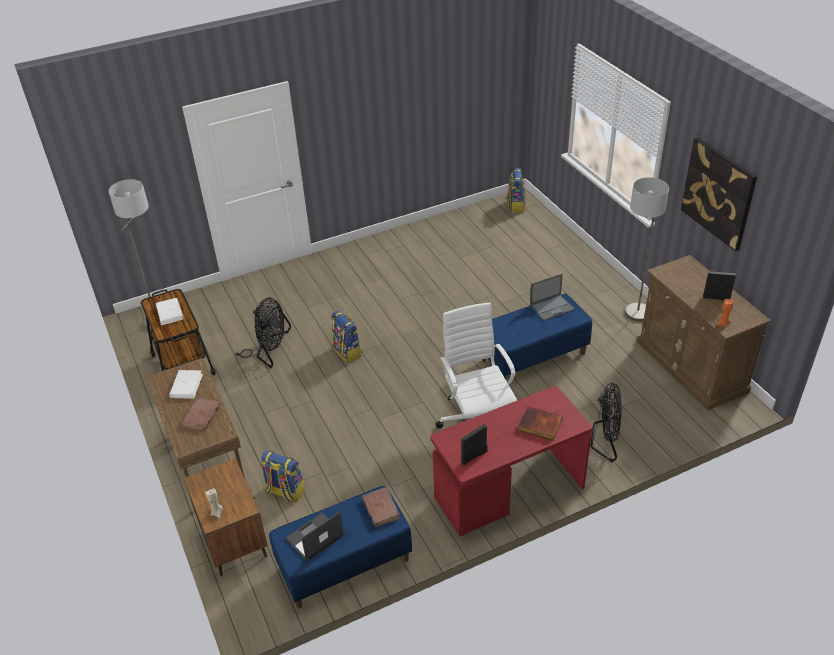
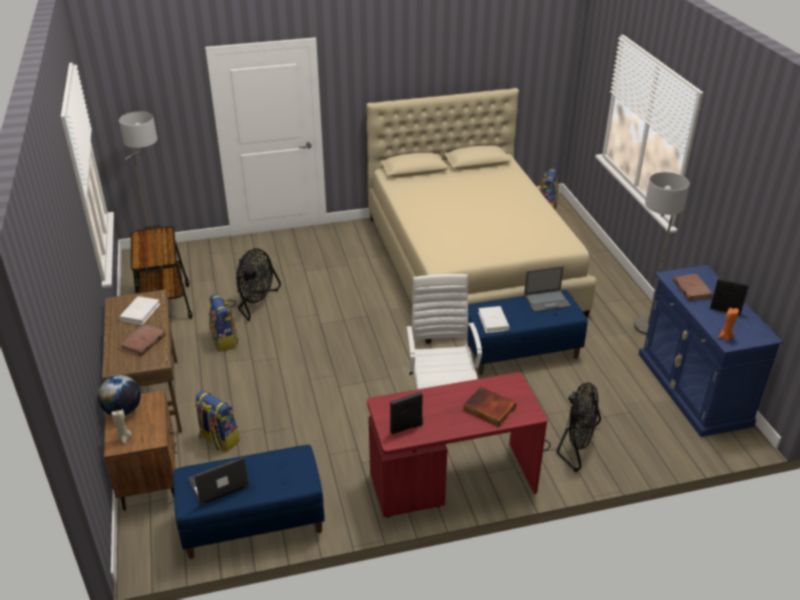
camera: 10 degrees right, 5 degrees down
white book [156,298,183,325] -> white book moved to [478,306,510,333]
backpack [331,310,362,363] -> backpack moved to [209,293,239,352]
brown book [362,487,400,527] -> brown book moved to [673,274,713,301]
brown dresser [636,255,771,410] -> blue dresser [638,265,783,437]
picture [681,137,757,252] -> none
none -> globe [98,375,141,415]
none -> beige bed [366,88,597,344]

